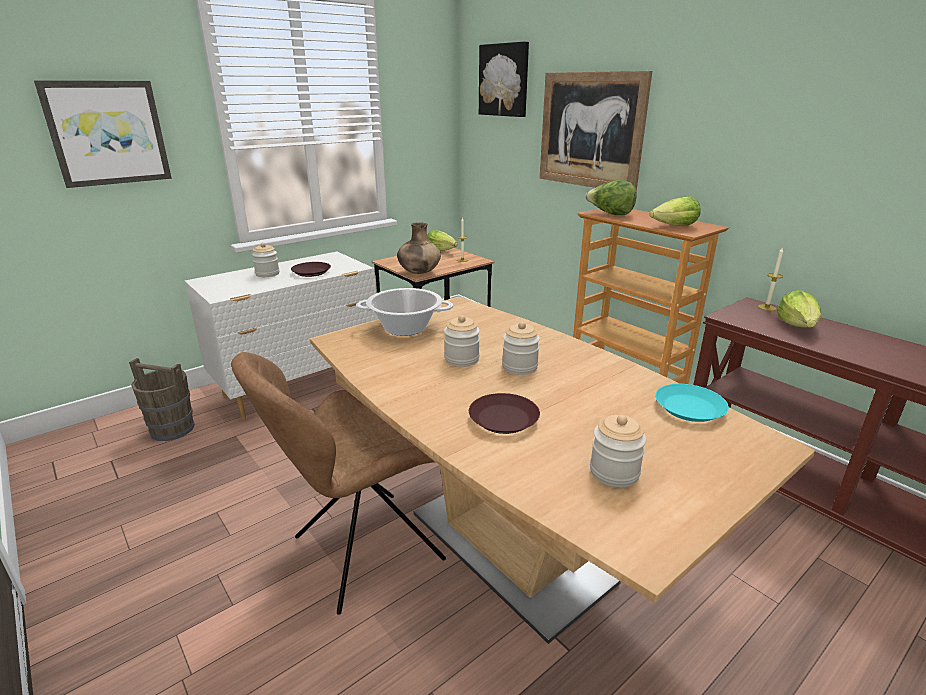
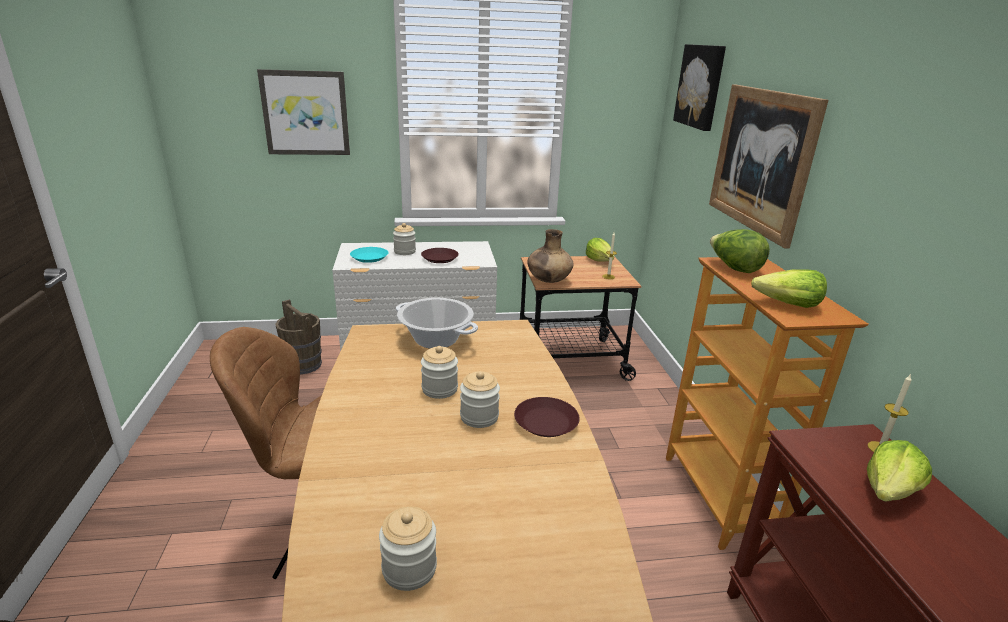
camera: 30 degrees right, 0 degrees up
brown plate [469,393,540,434] -> brown plate moved to [514,397,580,437]
turquoise plate [655,384,729,422] -> turquoise plate moved to [350,247,388,263]

